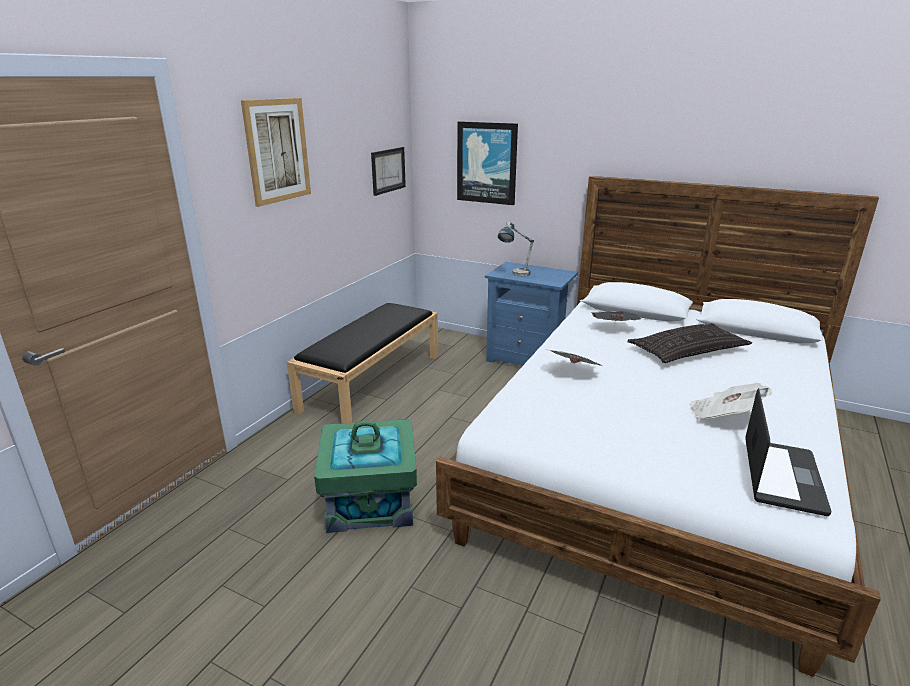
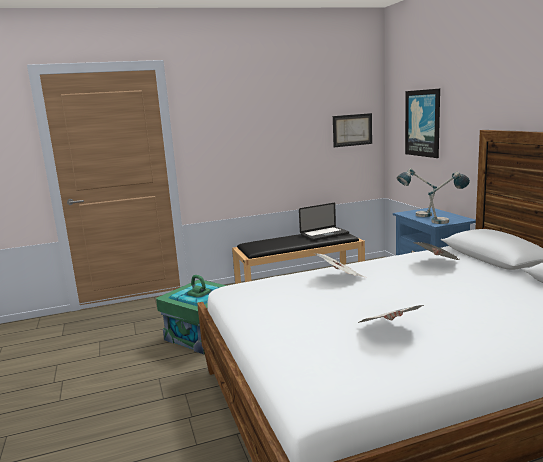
camera: 45 degrees right, 10 degrees down
picture [241,98,311,207] -> none
pillow [627,323,752,363] -> none
laptop [745,388,831,516] -> laptop moved to [299,203,349,241]
none -> table lamp [428,171,470,224]

